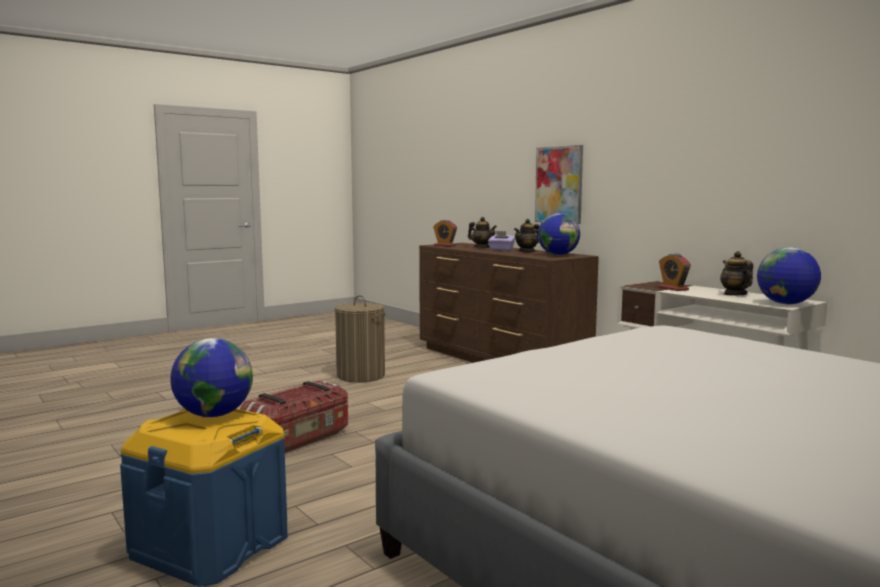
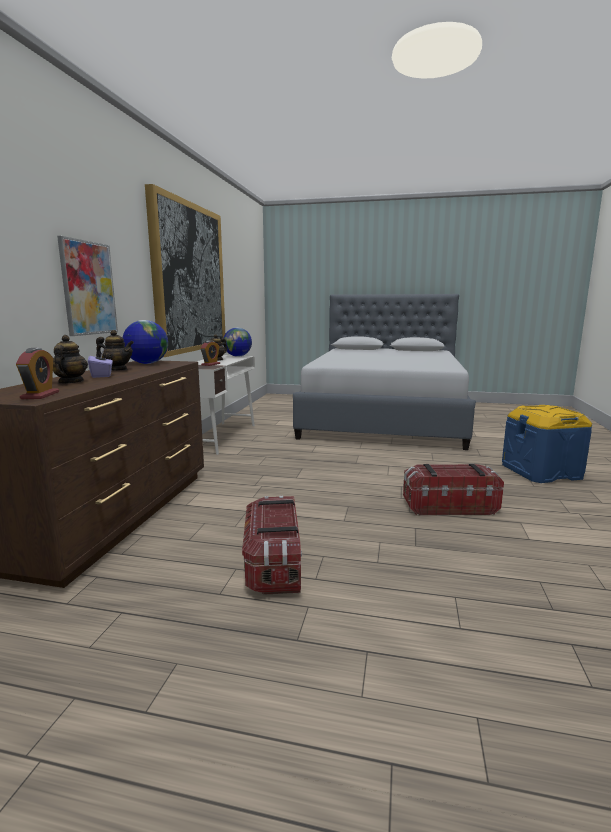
camera: 130 degrees left, 5 degrees up
globe [170,338,253,417] -> none
laundry basket [334,295,385,383] -> storage box [242,496,302,595]
none -> picture [145,184,225,357]

